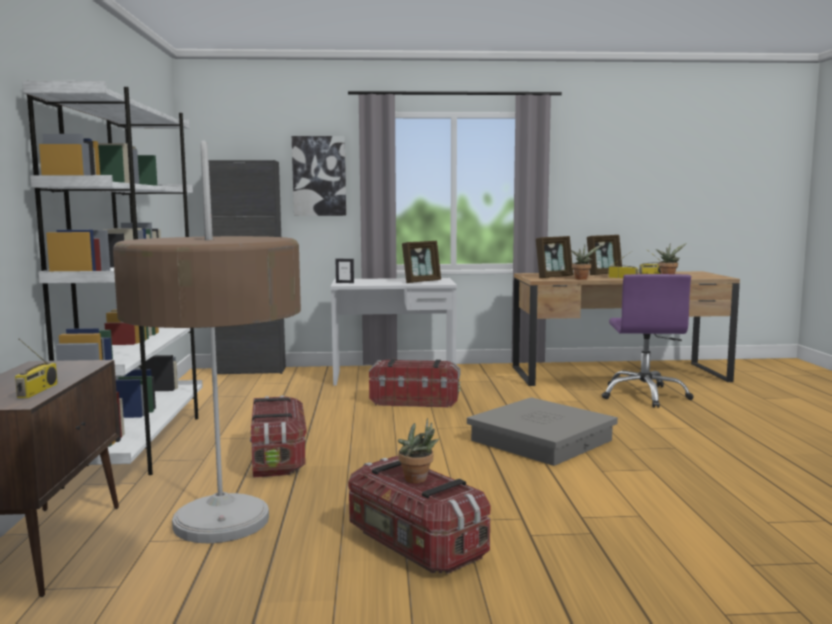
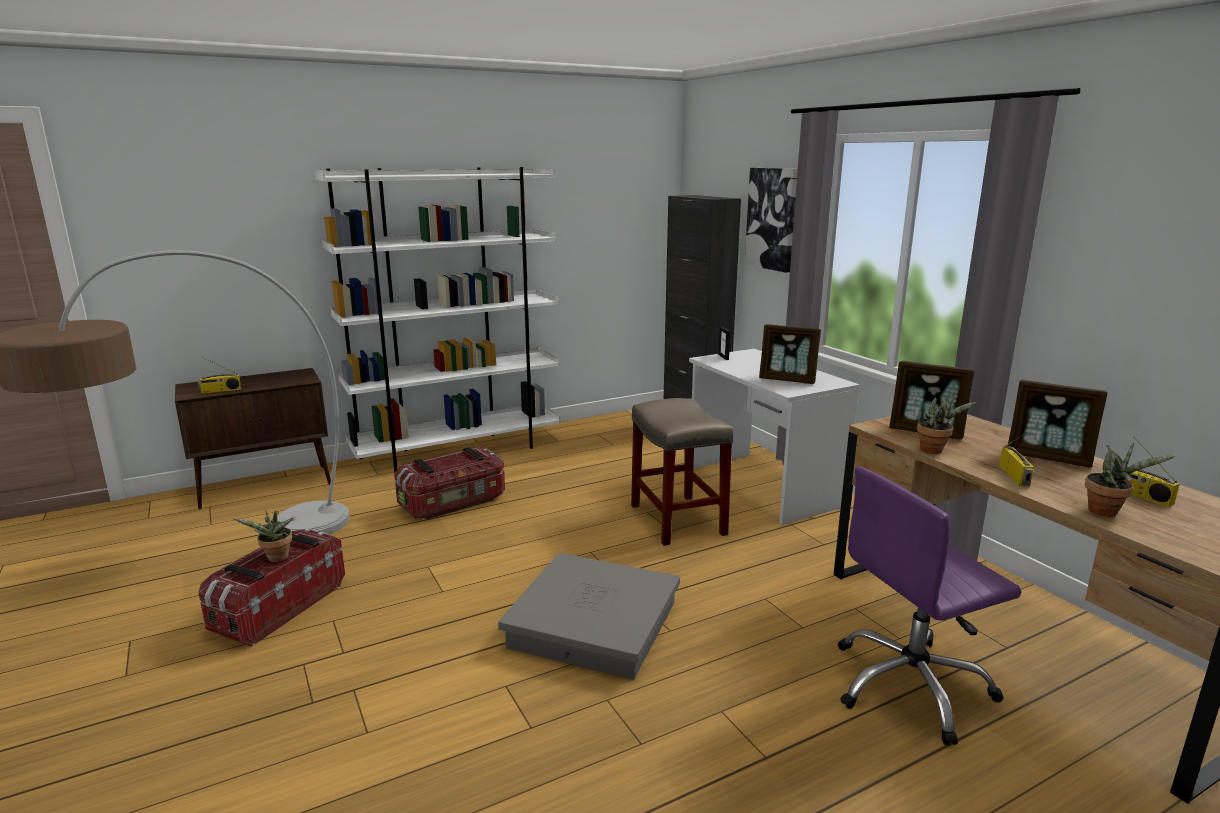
camera: 65 degrees right, 10 degrees up
storage box [369,359,461,408] -> beige stool [631,398,734,546]

